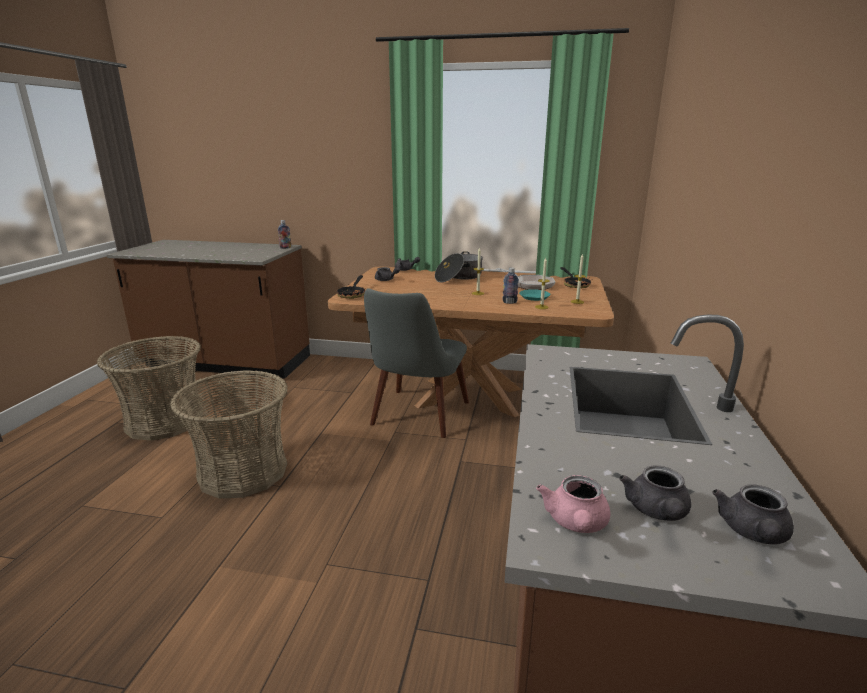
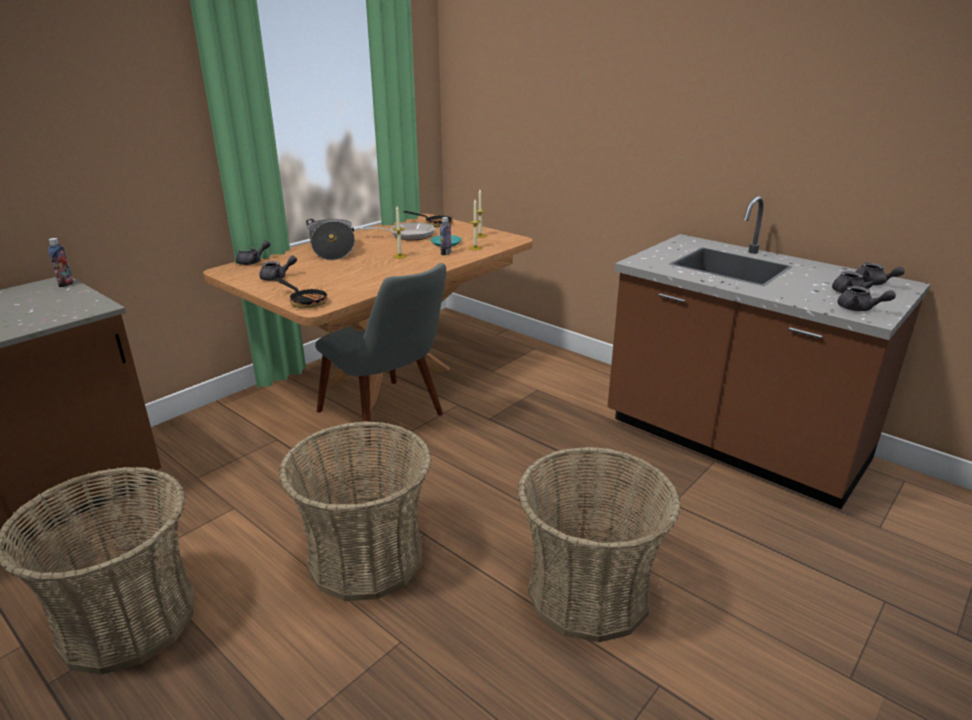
camera: 60 degrees left, 5 degrees up
pink teapot [536,475,610,533] -> grey teapot [837,286,896,311]
none -> basket [518,447,681,642]

